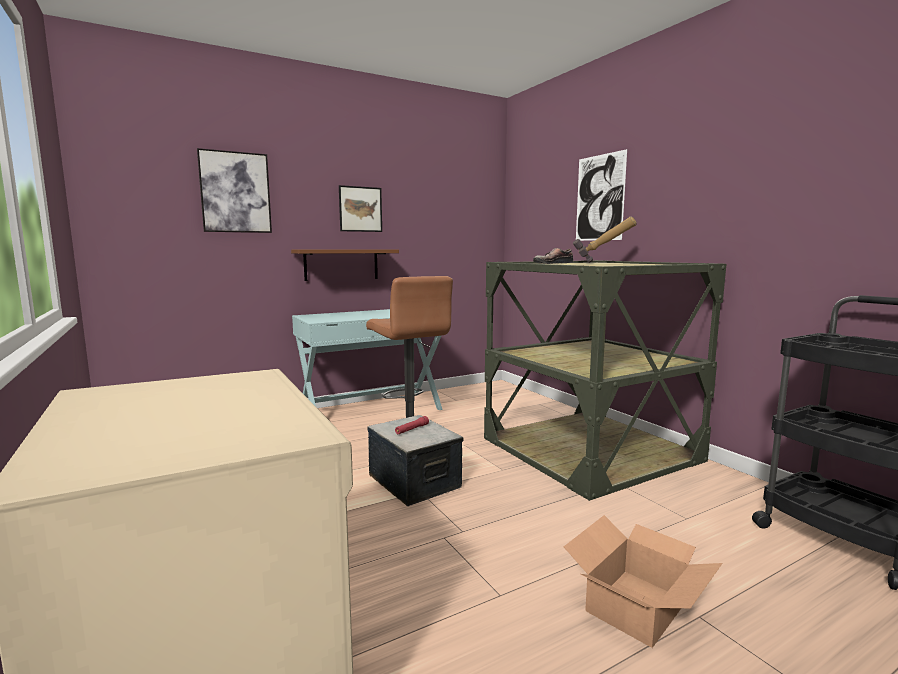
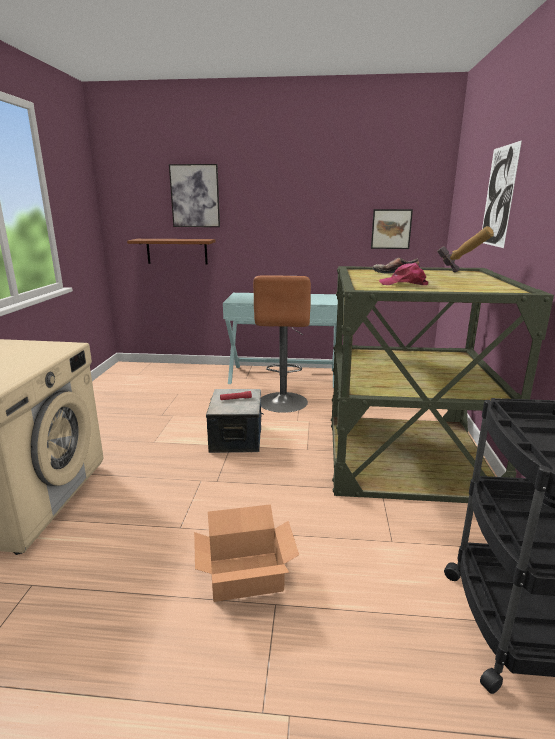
camera: 35 degrees right, 10 degrees up
brown shelf [291,249,399,281] -> brown shelf moved to [127,239,216,264]
picture [339,185,382,232] -> picture moved to [371,209,413,249]
none -> pink cap [379,263,428,285]

